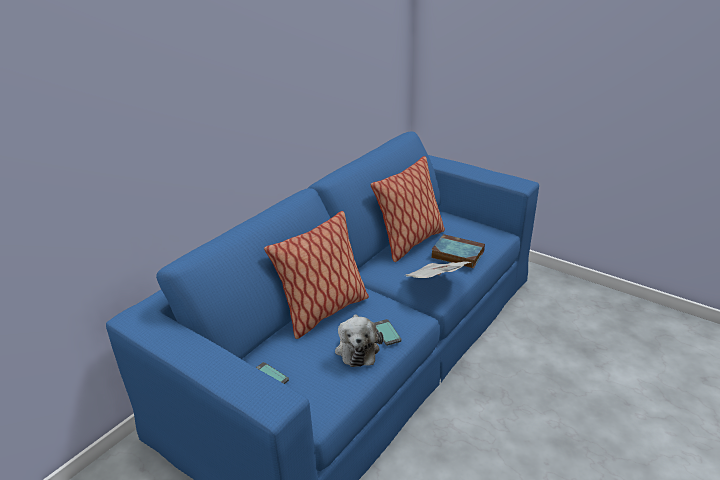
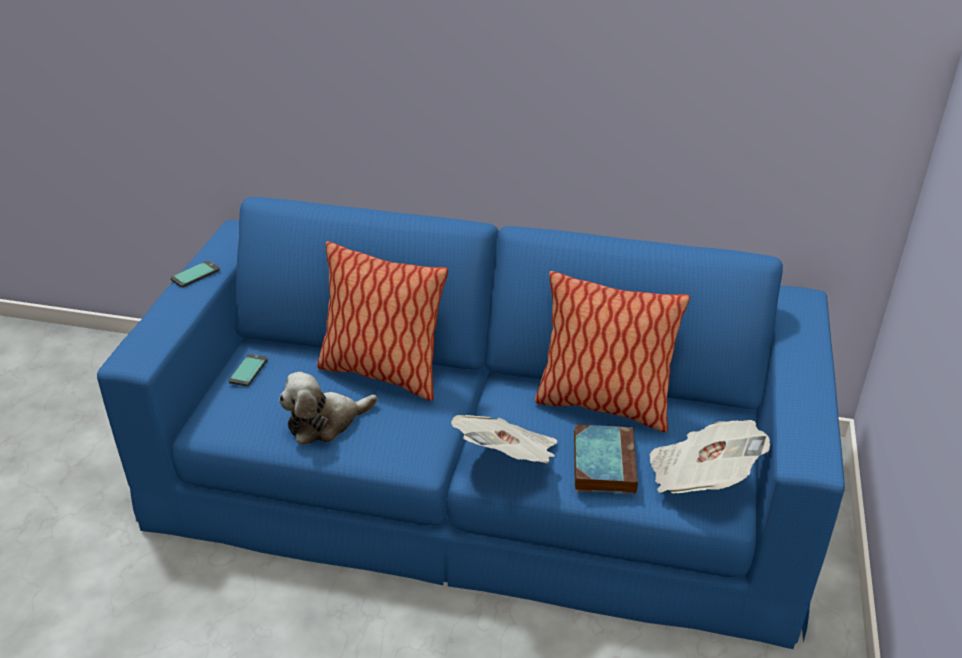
camera: 65 degrees right, 5 degrees up
phone [375,319,401,346] -> phone moved to [170,260,220,288]
none -> newspaper [649,420,770,493]

